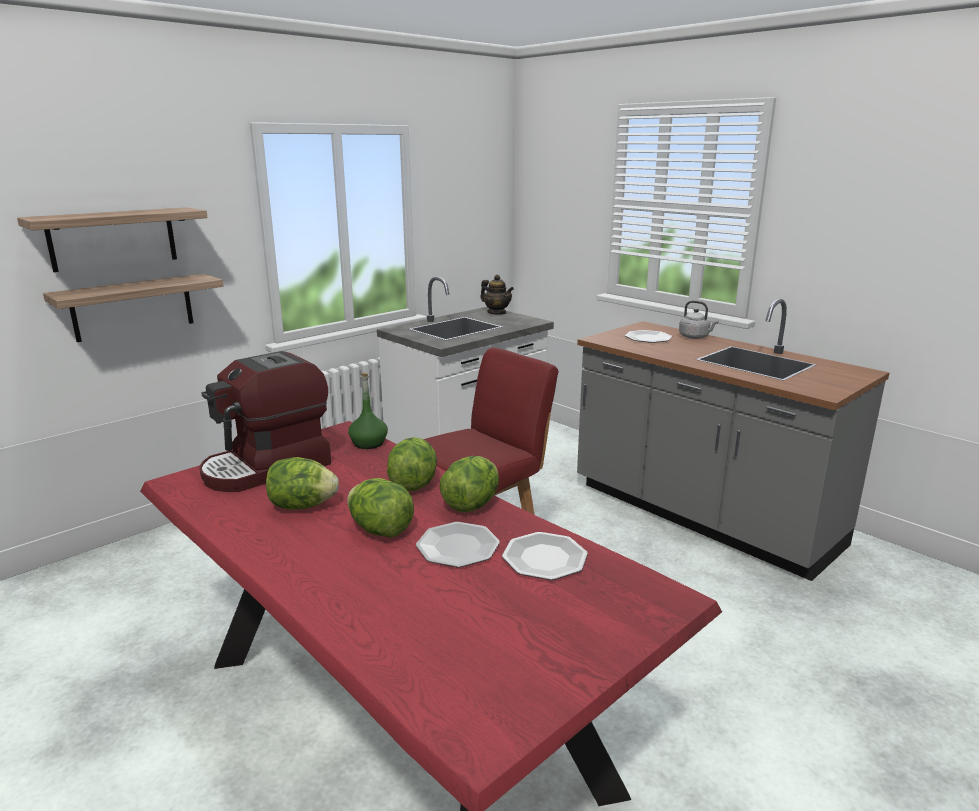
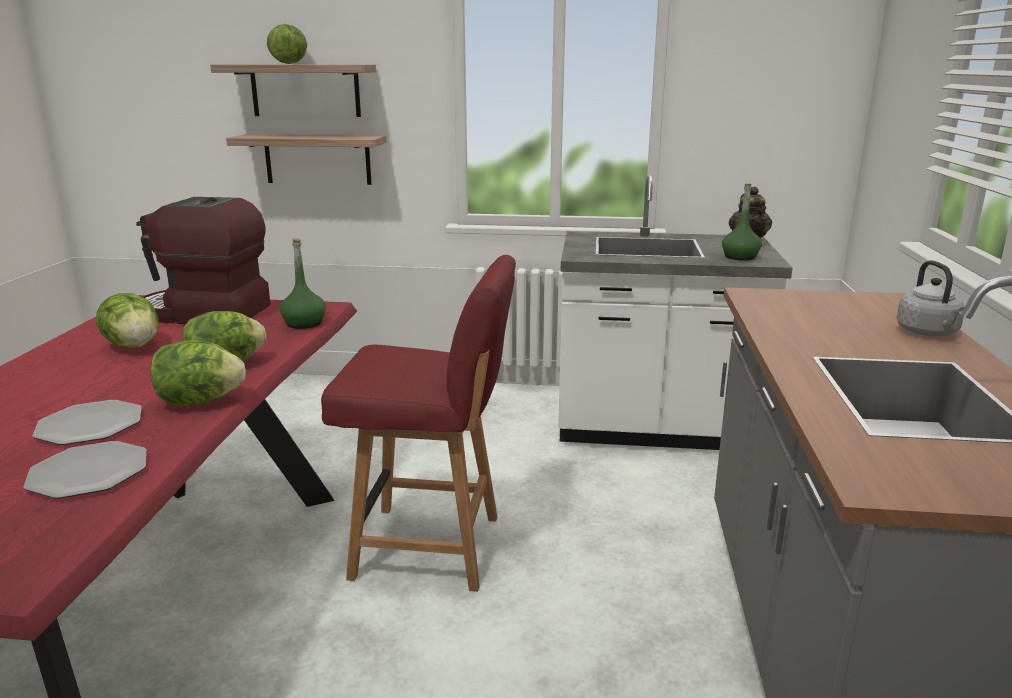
camera: 50 degrees right, 0 degrees up
lettuce [347,478,414,538] -> lettuce moved to [267,24,307,64]
plate [625,330,672,343] -> none
none -> green bottle [722,184,762,261]

